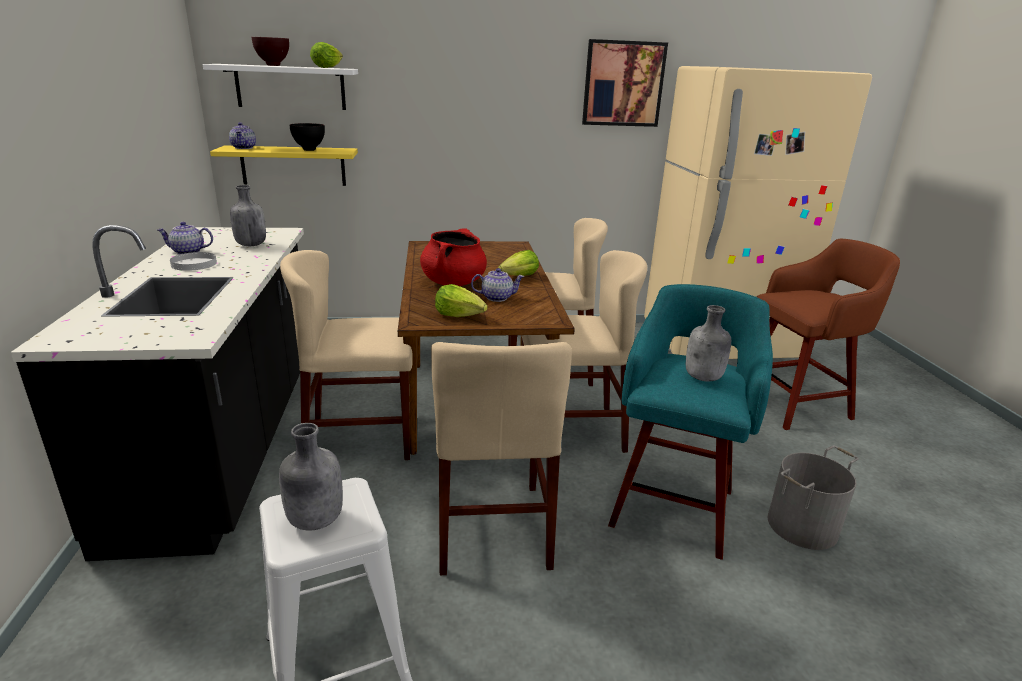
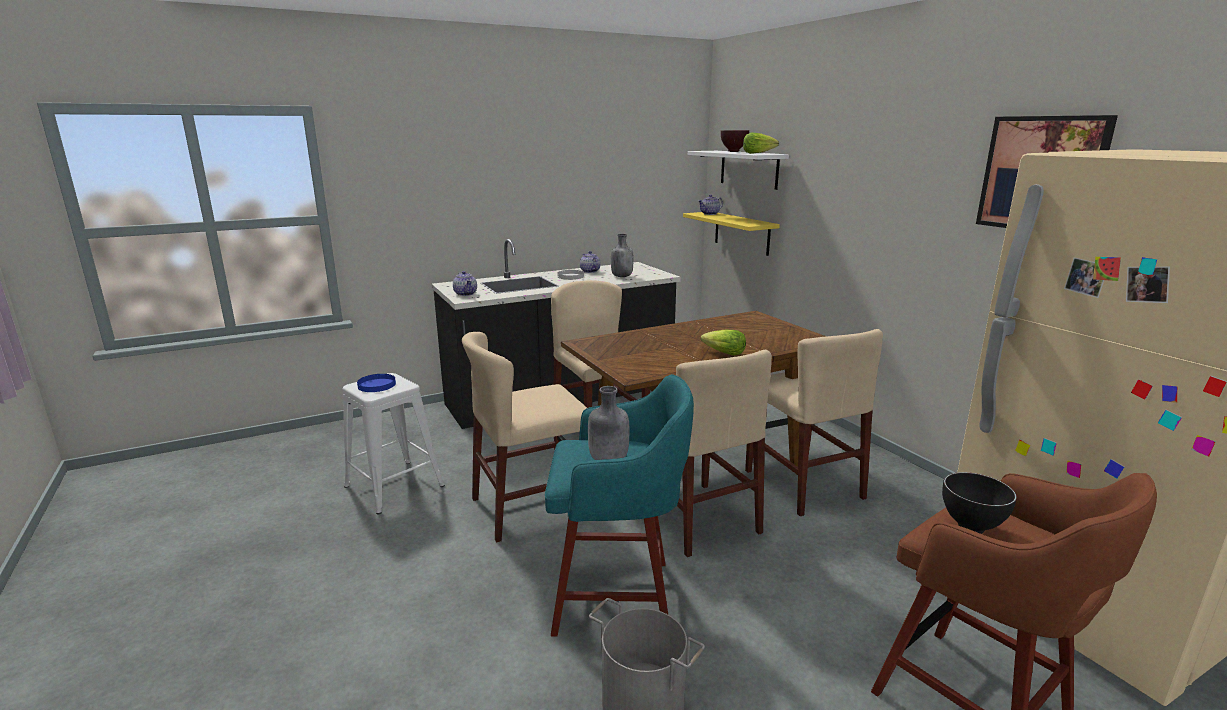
camera: 70 degrees right, 5 degrees down
grey bottle [279,423,343,531] -> blue plate [357,374,396,392]
black bowl [290,123,325,151] -> black bowl moved to [942,472,1017,534]
red cooking pot [420,228,487,286] -> none
lettuce [435,284,488,317] -> none
teapot [471,268,524,302] -> teapot moved to [453,271,477,296]

